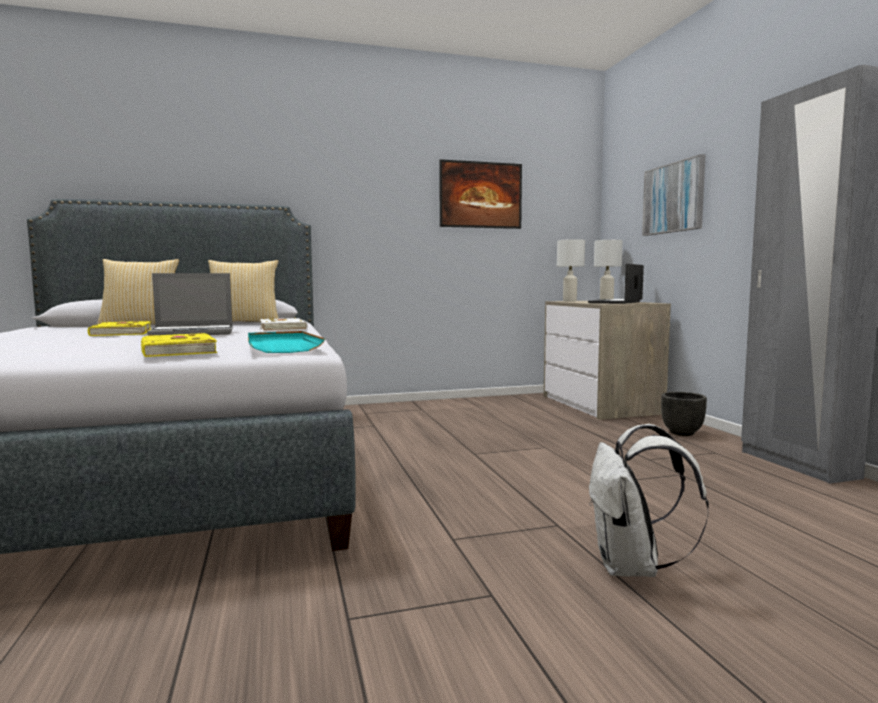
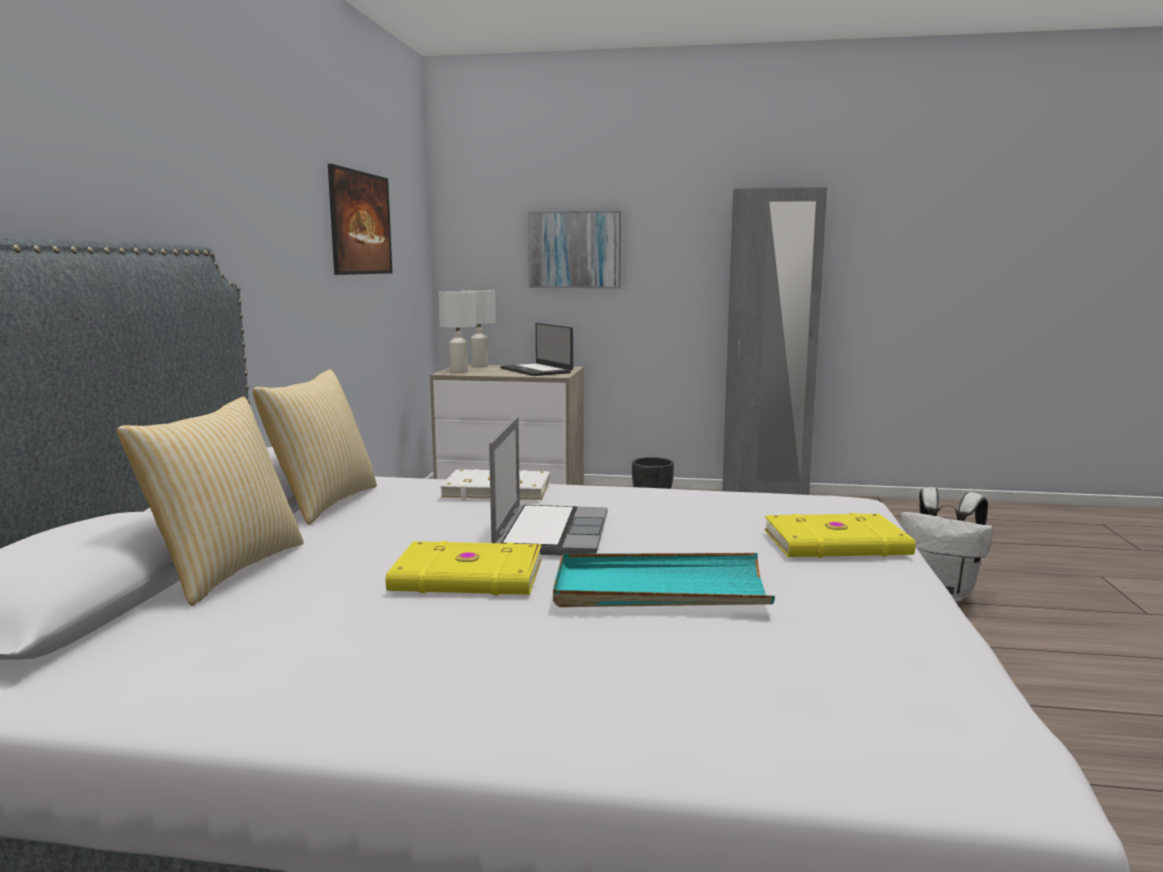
camera: 65 degrees left, 5 degrees up
turquoise tray [248,331,325,353] -> turquoise tray moved to [553,553,775,607]

